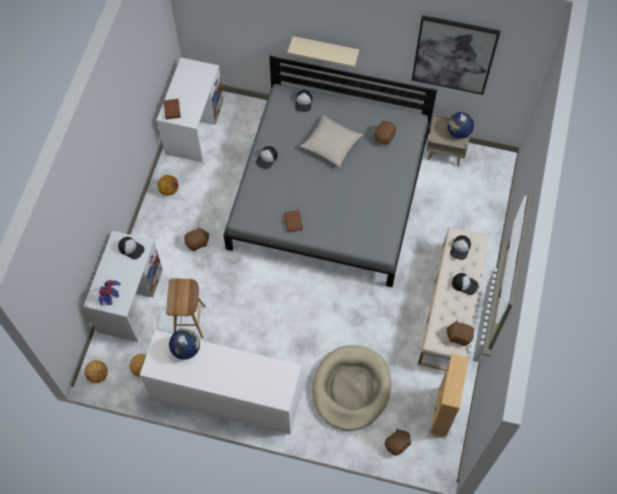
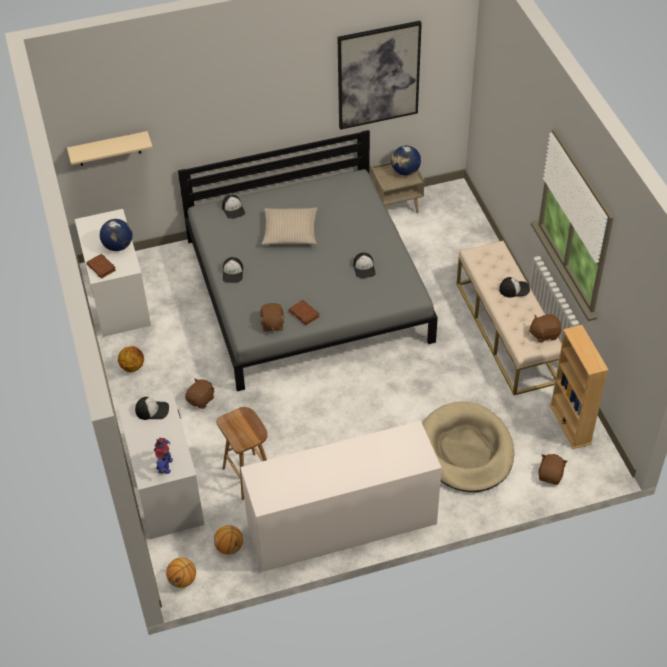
camera: 30 degrees left, 15 degrees down
globe [169,329,200,360] -> globe moved to [100,219,132,251]
beige shelf [288,36,359,67] -> beige shelf moved to [67,131,153,166]
brown plush toy [374,121,396,145] -> brown plush toy moved to [259,303,285,332]
cap [450,235,471,260] -> cap moved to [353,253,375,278]

